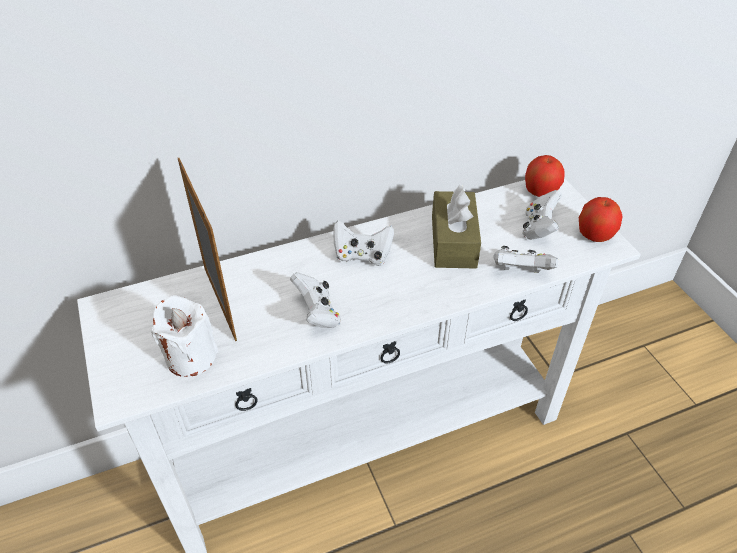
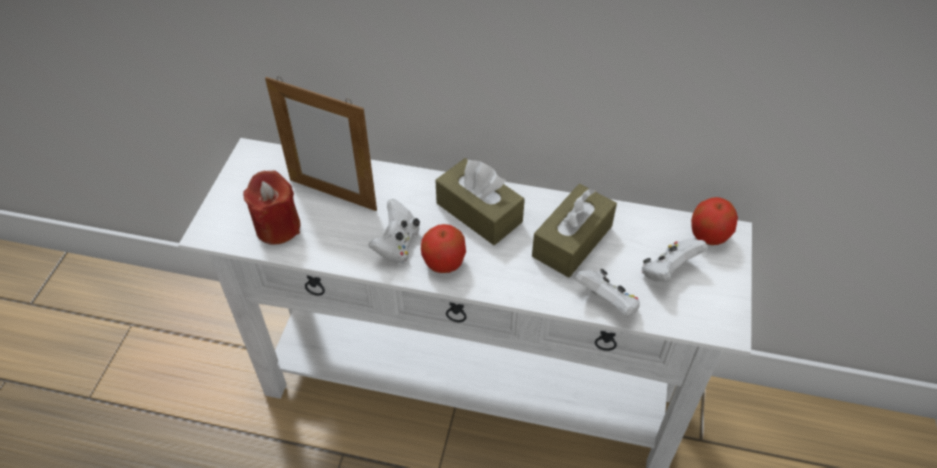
camera: 35 degrees right, 5 degrees up
white candle [151,295,218,377] -> red candle [243,170,301,245]
picture frame [178,158,237,341] -> picture frame turned 105 degrees clockwise [265,77,377,211]
white game controller [333,220,394,266] -> brown tissue box [436,158,525,245]
apple [579,197,623,242] -> apple moved to [421,224,466,273]

